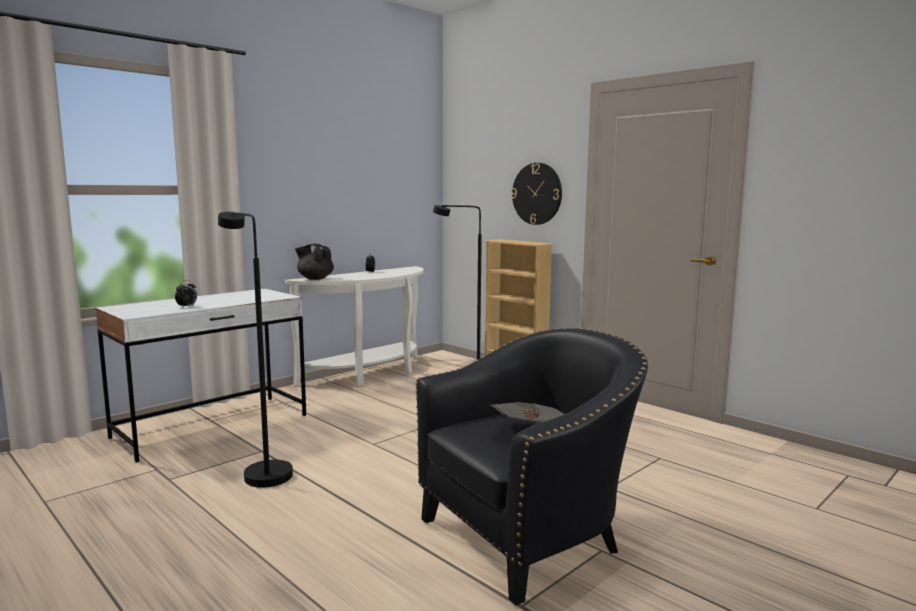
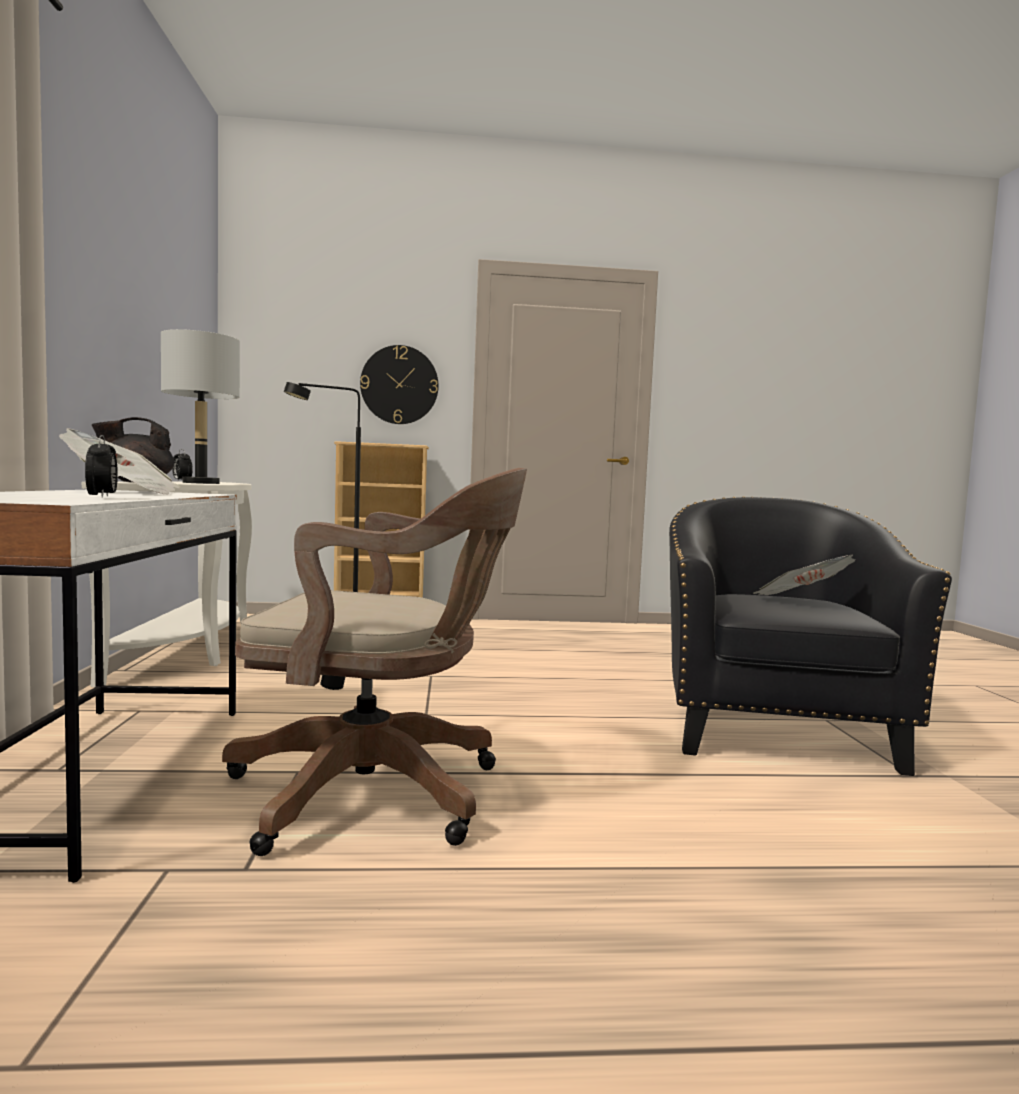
camera: 50 degrees left, 5 degrees down
black floor lamp [218,212,293,488] -> brown office chair [222,468,527,856]
none -> newspaper [59,428,180,495]
none -> grey table lamp [161,329,240,484]

